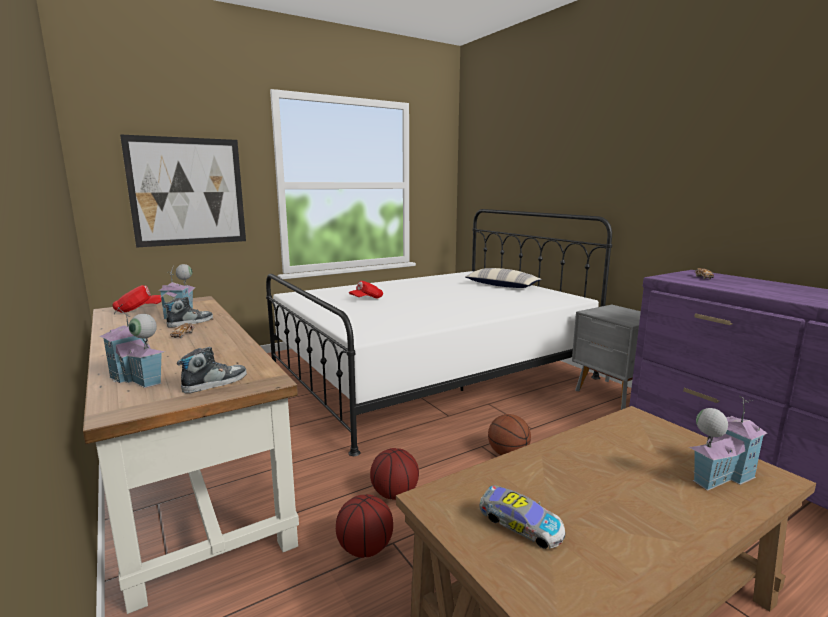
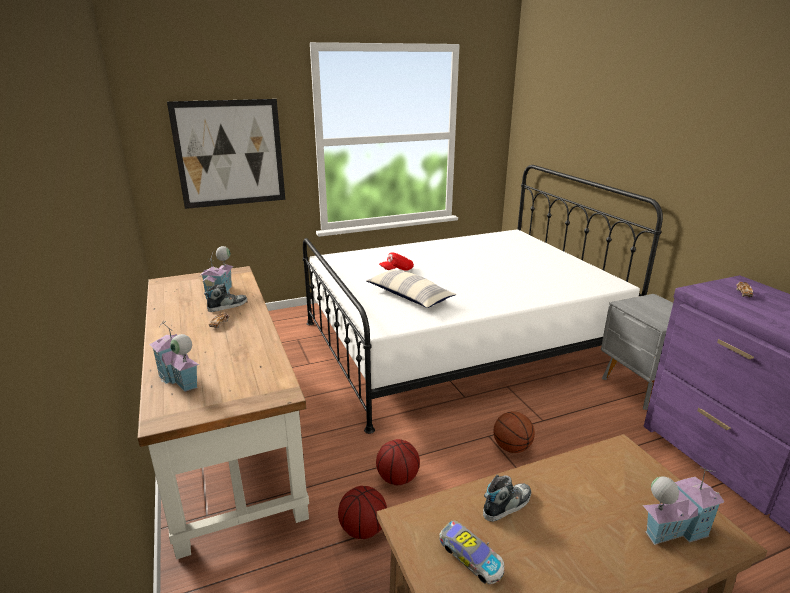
camera: 10 degrees right, 10 degrees up
red cap [112,285,162,313] -> none
shoe [177,347,247,393] -> shoe moved to [483,475,531,522]
pillow [465,268,542,288] -> pillow moved to [366,270,456,308]

